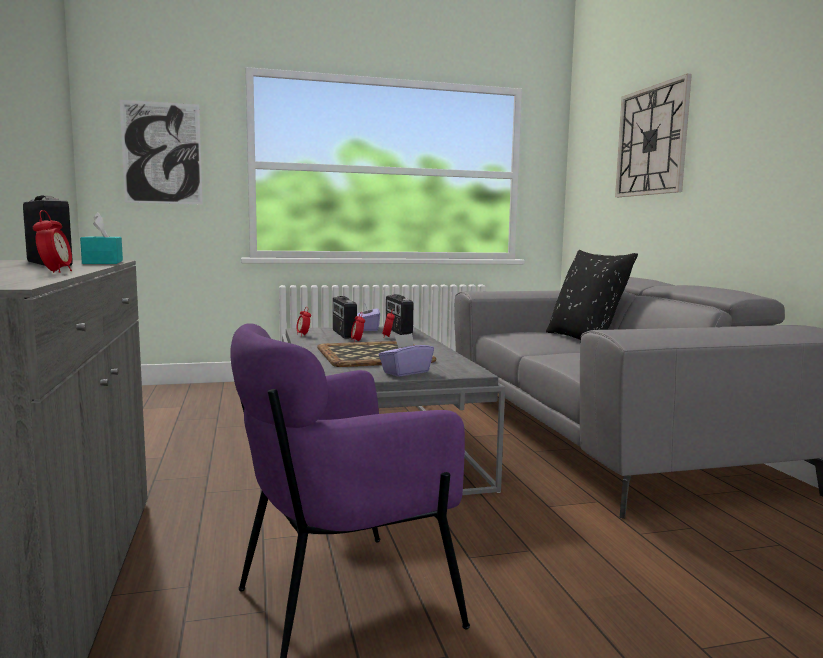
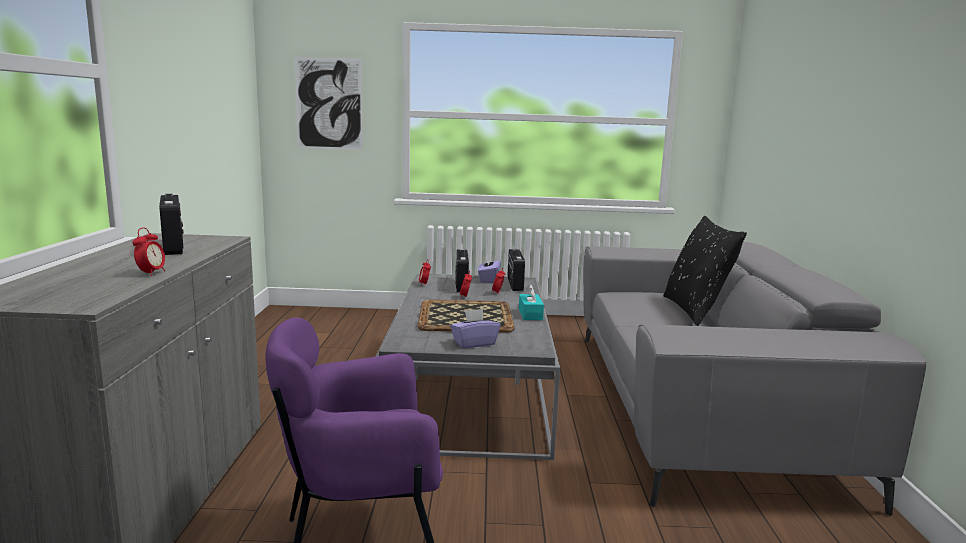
camera: 15 degrees right, 5 degrees up
turquoise tissue box [80,212,123,264] -> turquoise tissue box moved to [519,284,544,320]
wall clock [615,74,692,197] -> none

